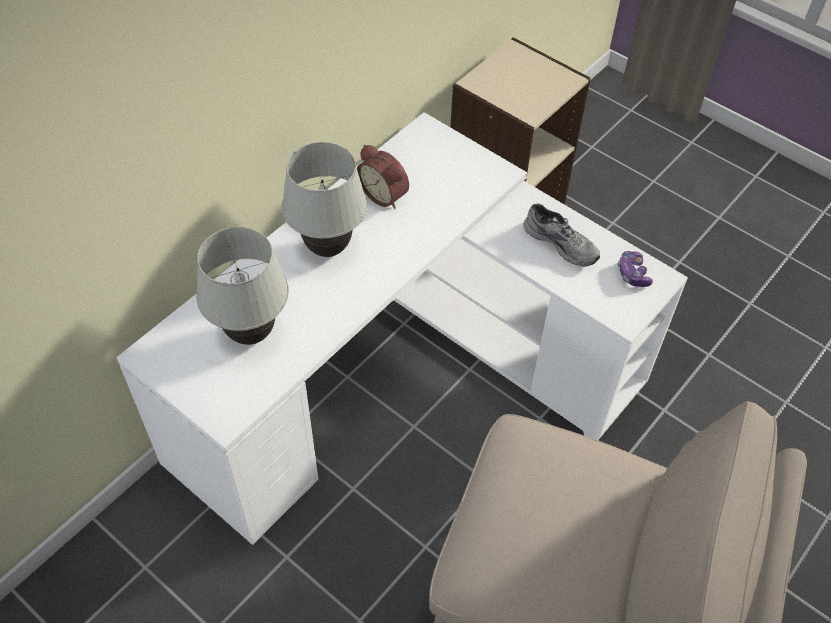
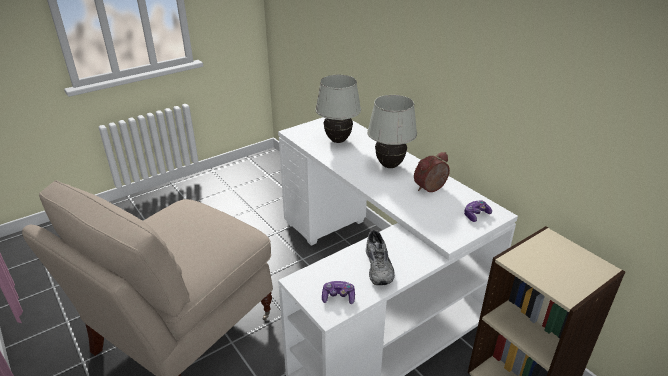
camera: 105 degrees right, 20 degrees down
grey shoe [523,203,600,267] -> grey shoe turned 60 degrees counterclockwise [366,230,395,285]
none -> game controller [464,200,492,222]

